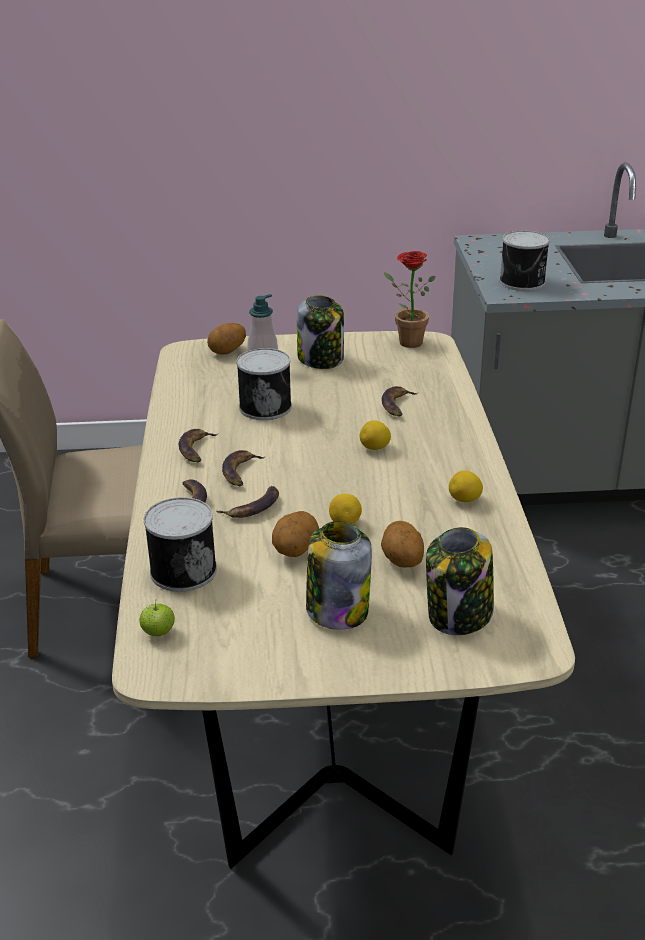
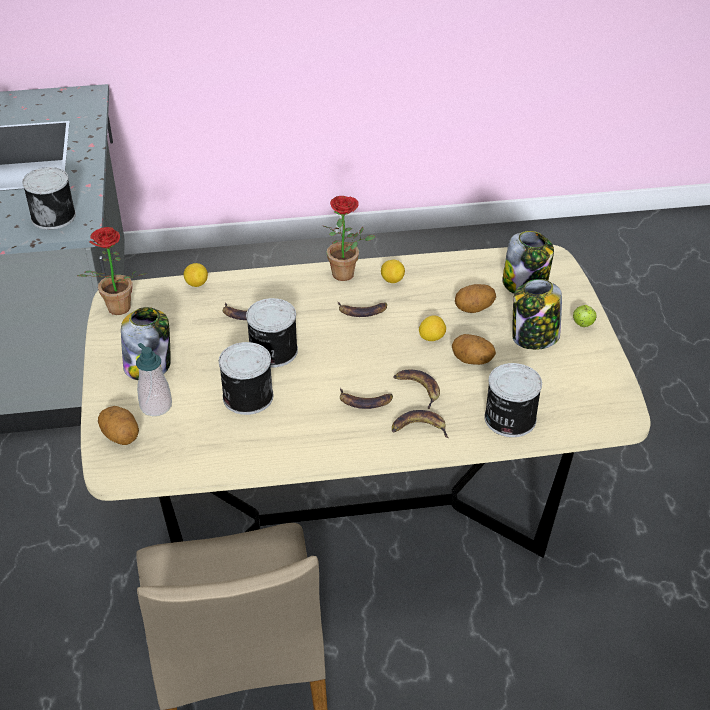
camera: 95 degrees left, 10 degrees up
apple [139,599,175,636] -> apple moved to [573,305,596,327]
banana [179,429,218,463] -> banana moved to [338,302,387,317]
lemon [360,420,391,450] -> lemon moved to [184,263,208,287]
none -> can [246,298,298,368]
none -> potted plant [324,196,375,281]

